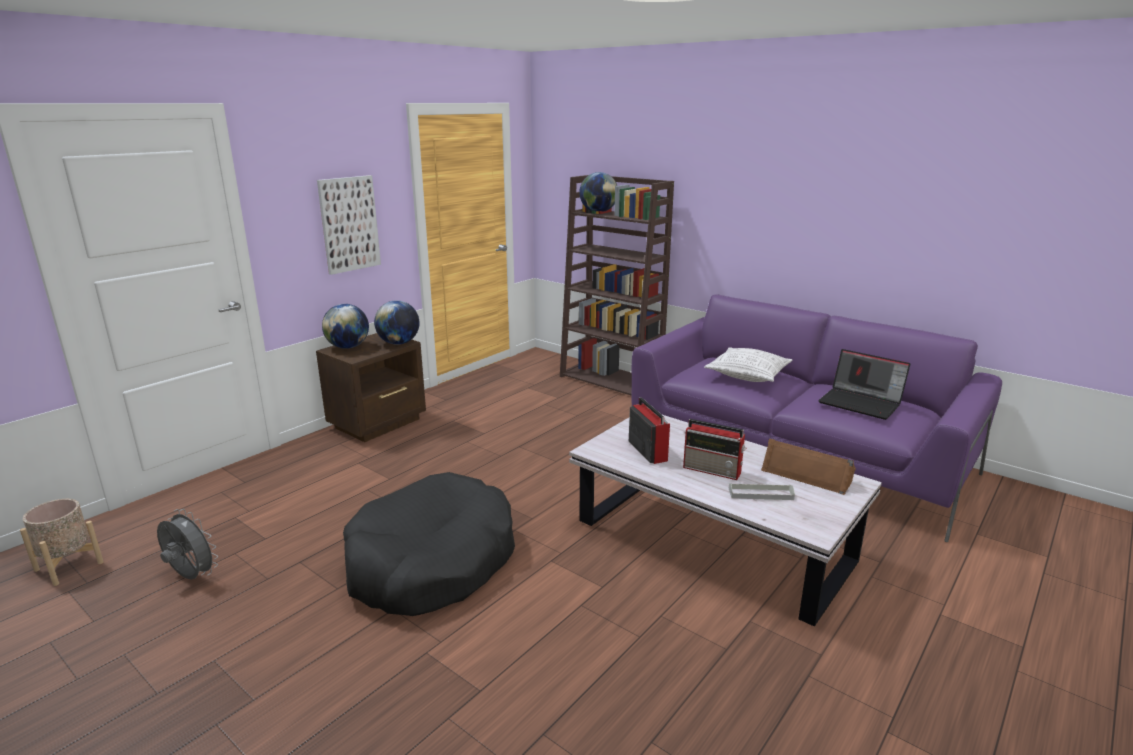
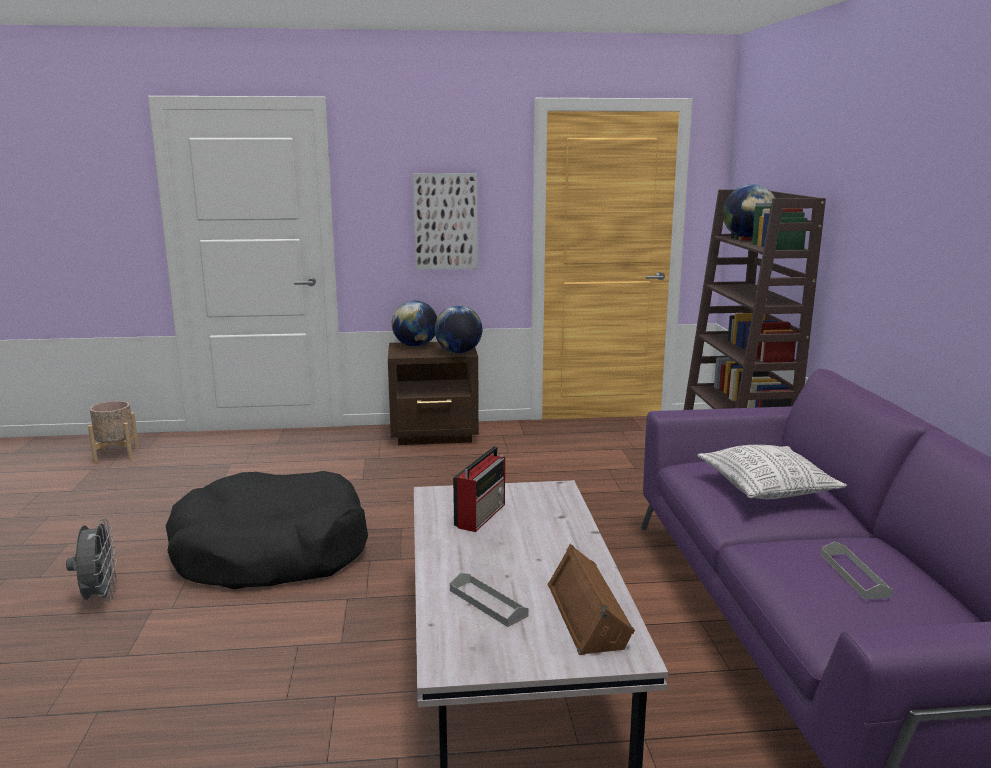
camera: 45 degrees right, 5 degrees down
grey fan [157,509,218,579] -> grey fan moved to [66,518,117,603]
radio [683,419,746,480] -> none
laptop [818,349,910,420] -> grey tray [821,541,893,599]

